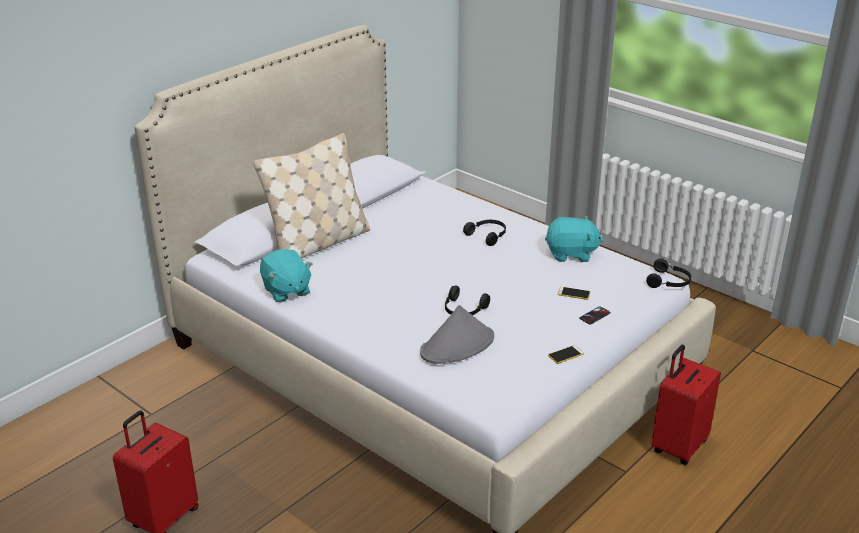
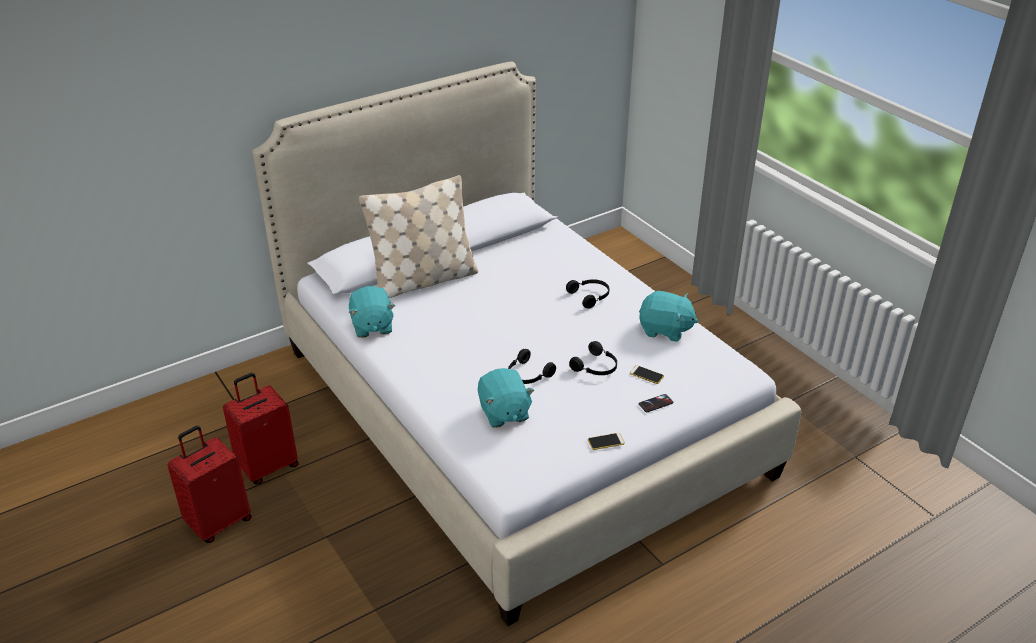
camera: 15 degrees right, 5 degrees up
grey hat [420,305,494,364] -> turquoise plush toy [478,368,534,428]
black headphones [646,258,691,288] -> black headphones moved to [569,341,617,375]
red suitcase [651,345,721,465] -> red suitcase moved to [223,373,298,484]

